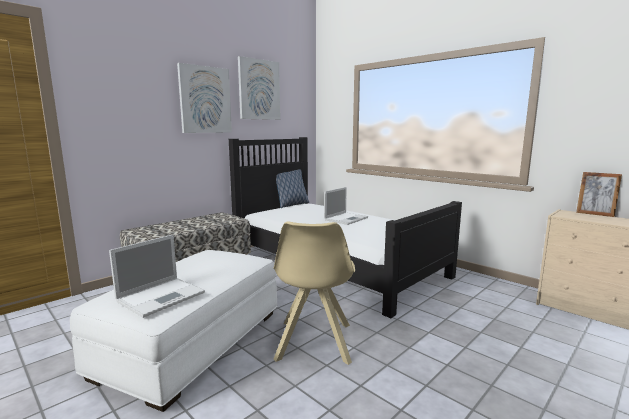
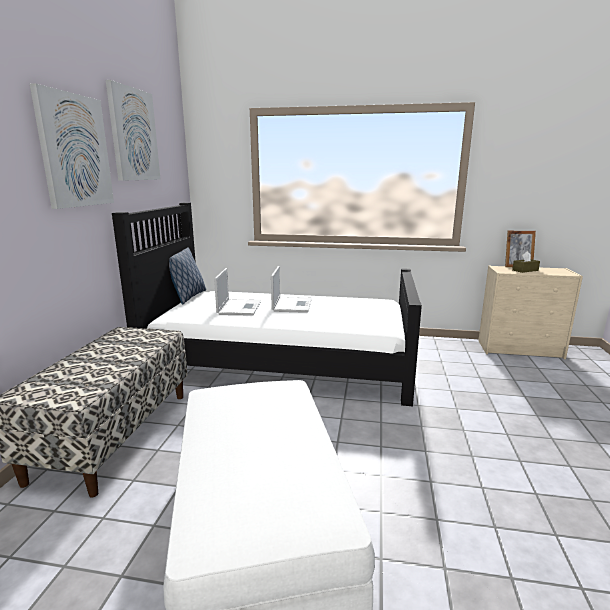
camera: 35 degrees left, 5 degrees up
laptop [109,235,205,318] -> laptop moved to [214,268,261,316]
beige chair [273,222,355,365] -> none
none -> brown tissue box [512,251,540,273]

